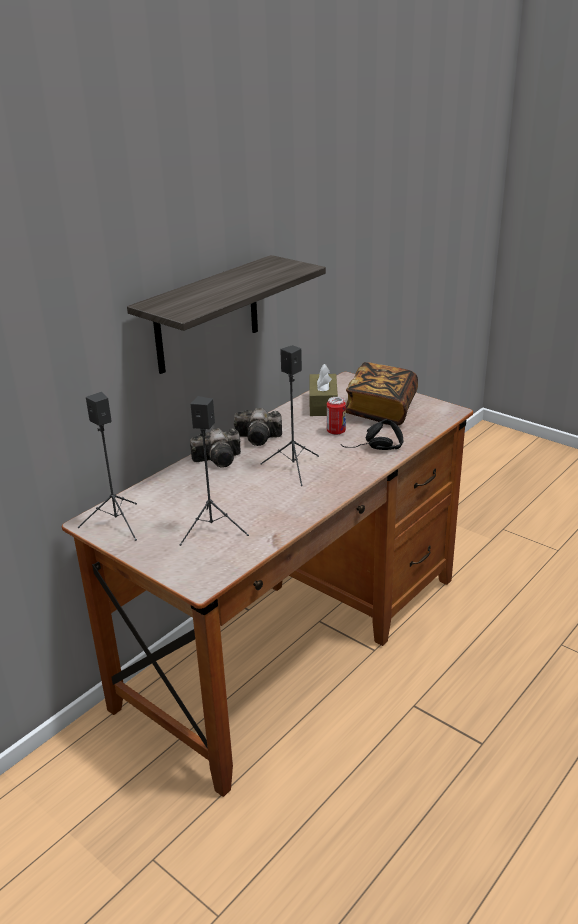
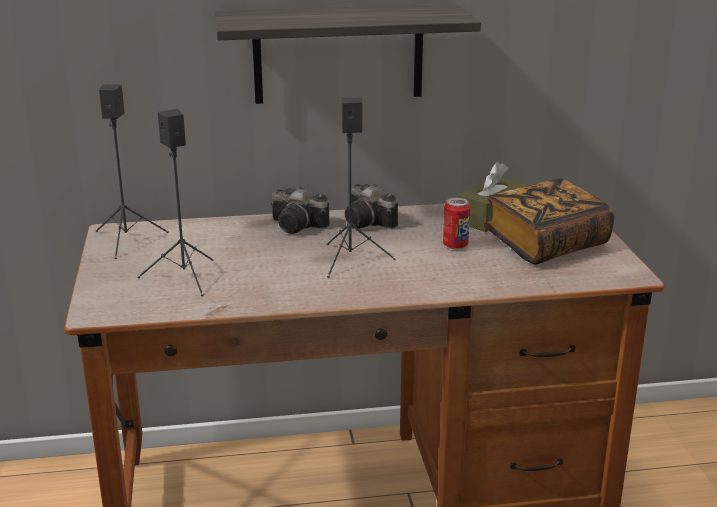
camera: 40 degrees right, 5 degrees down
black headphones [341,419,403,450] -> none

